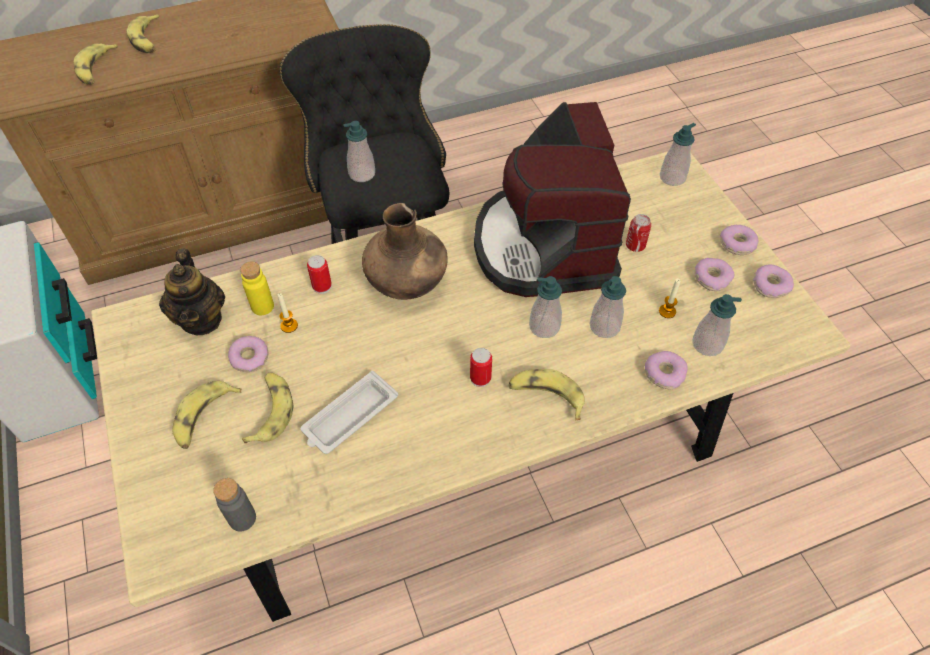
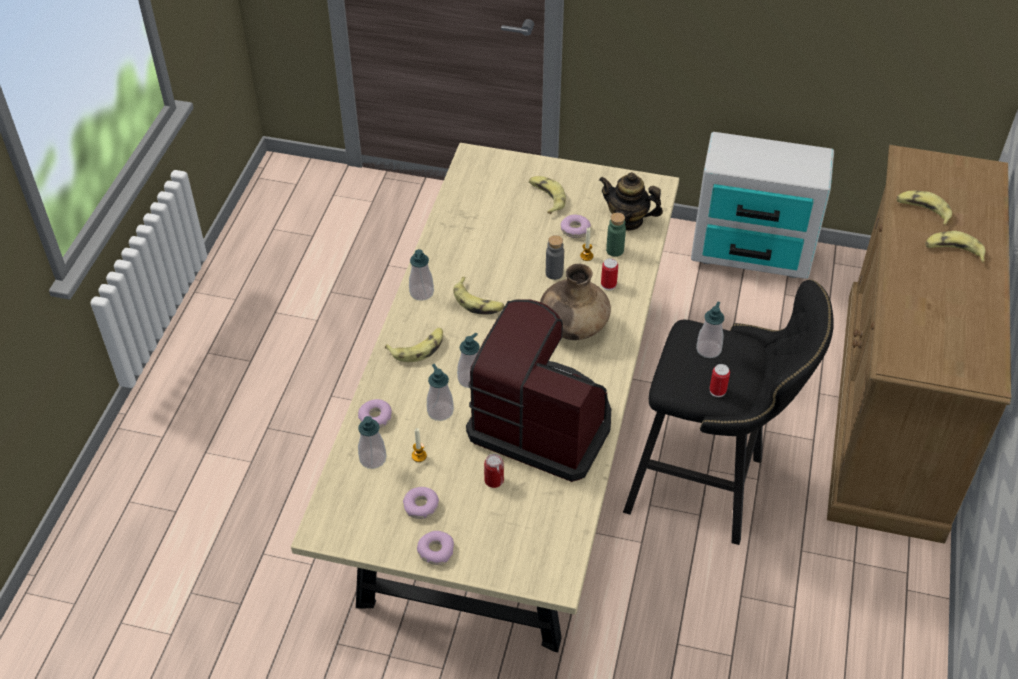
camera: 125 degrees right, 5 degrees down
grey bottle [213,478,256,531] -> grey bottle moved to [546,235,564,280]
yellow bottle [240,261,274,315] -> green bottle [606,213,626,257]
banana [242,373,293,444] -> banana moved to [453,277,505,315]
white tray [300,371,398,454] -> none
can [470,348,492,387] -> can moved to [710,364,730,397]
soap dispenser [660,123,696,186] -> soap dispenser moved to [409,249,434,301]
donut [754,264,794,298] -> none

